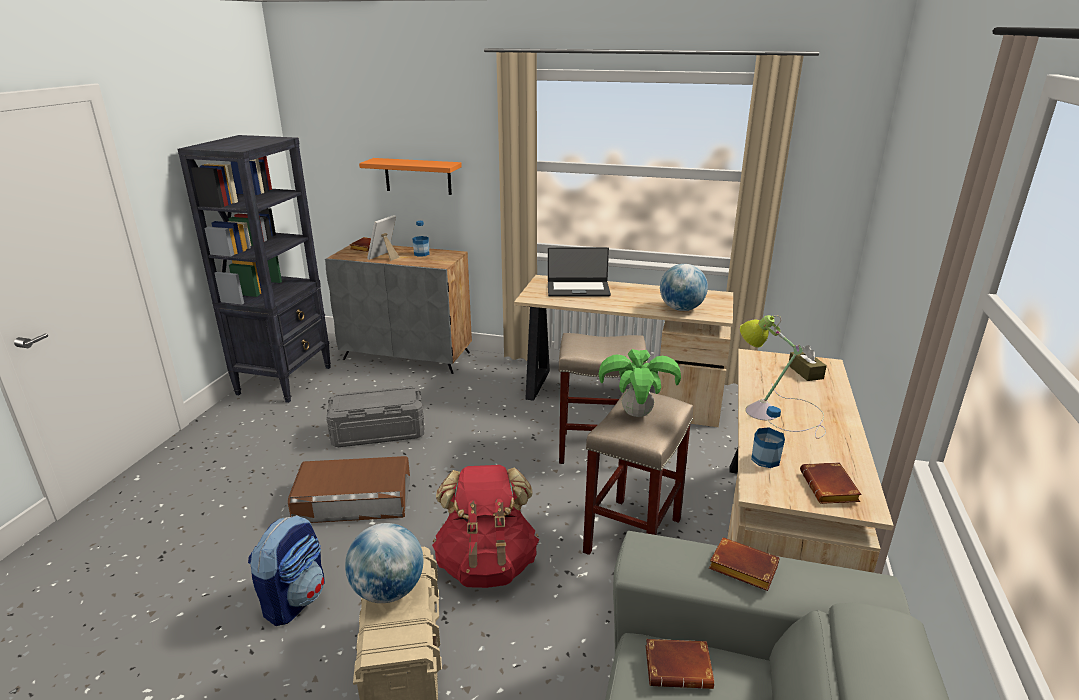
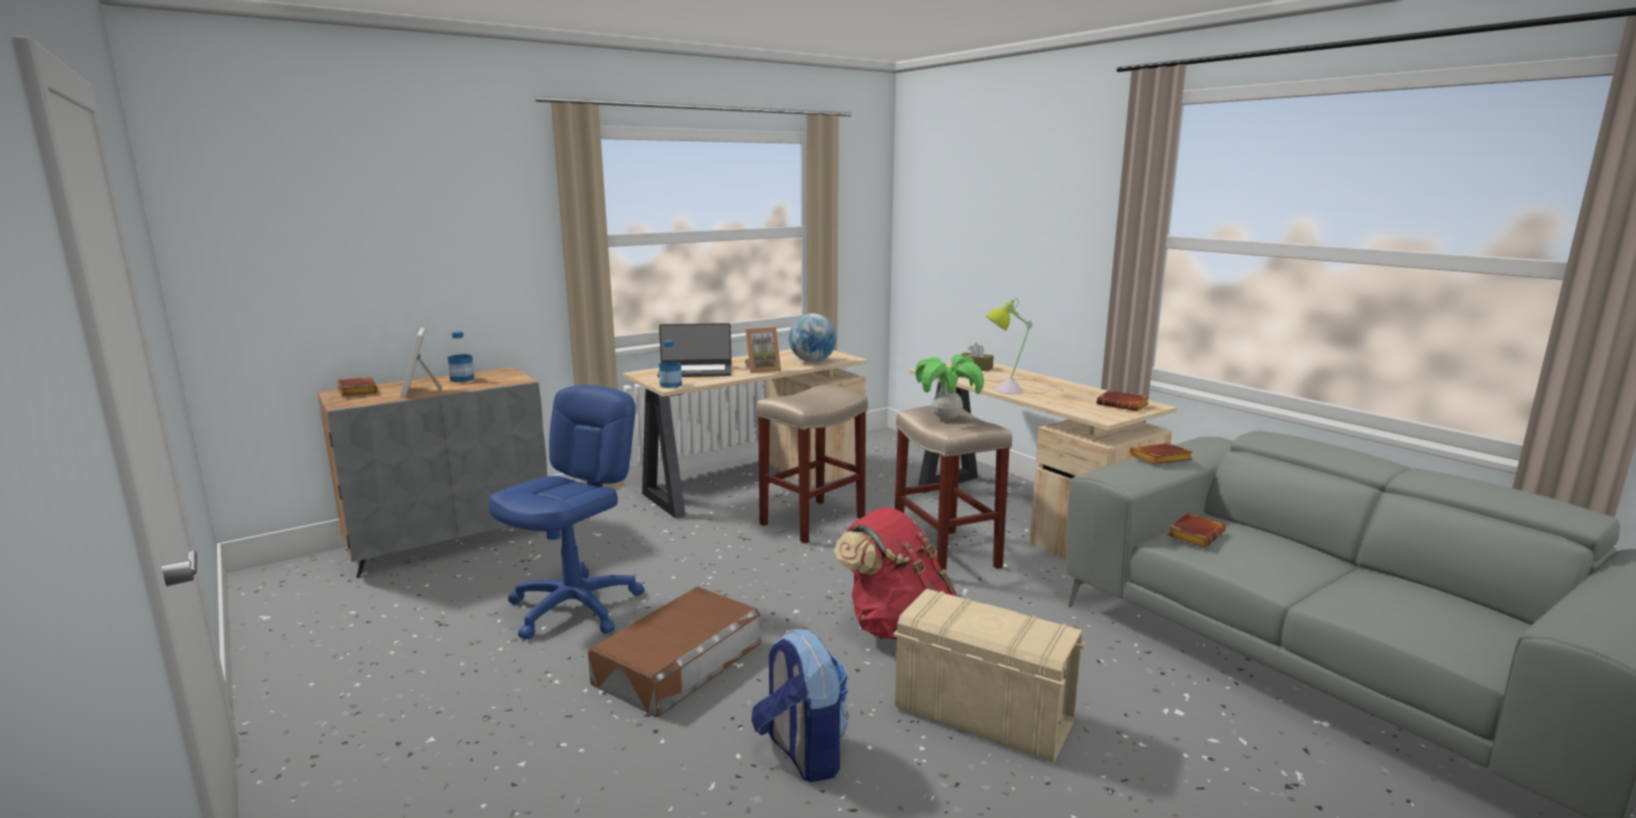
camera: 50 degrees left, 10 degrees down
black bookcase [177,135,331,403] -> none
grey storage box [326,386,424,447] -> blue office chair [488,385,645,639]
globe [345,523,424,603] -> none
orange shelf [359,158,462,195] -> none
laptop [548,247,611,297] -> laptop turned 45 degrees clockwise [657,323,732,377]
bottle [751,406,785,468] -> bottle moved to [659,340,682,388]
none -> picture frame [745,327,781,373]

